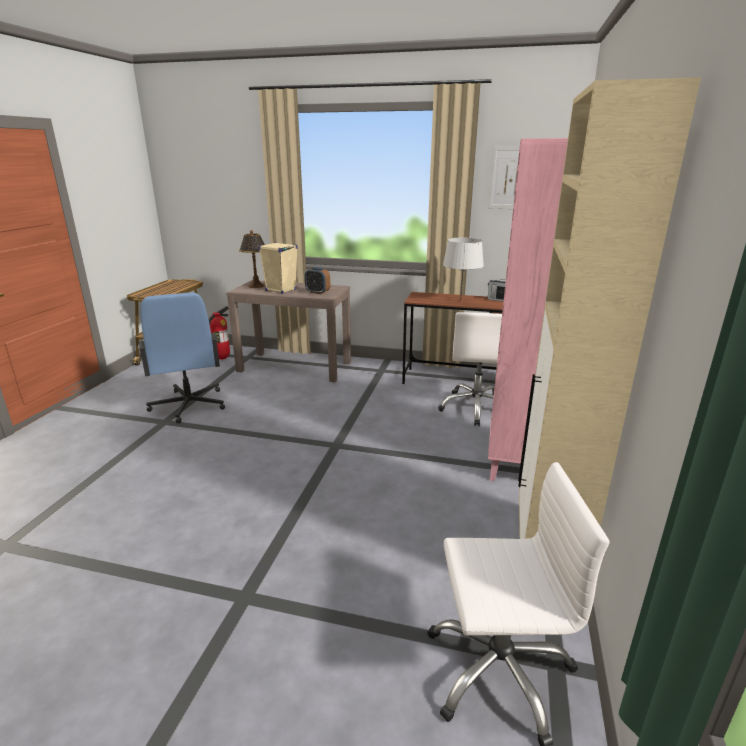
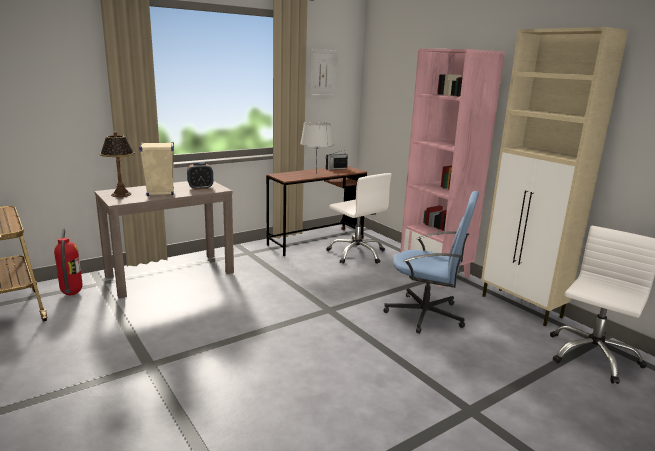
camera: 50 degrees left, 5 degrees down
blue office chair [138,293,225,423] -> blue office chair moved to [383,191,479,334]

